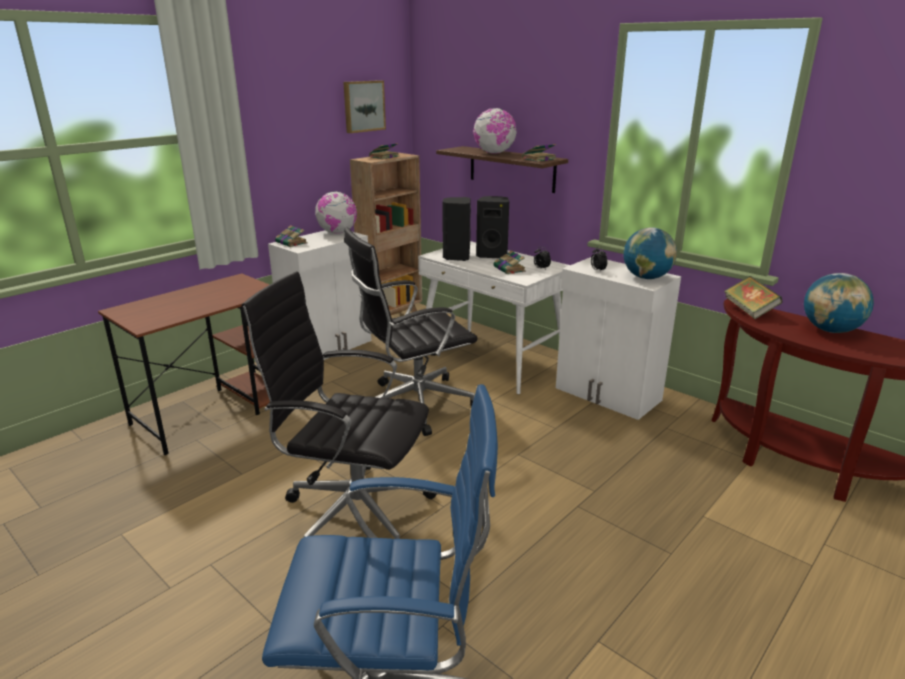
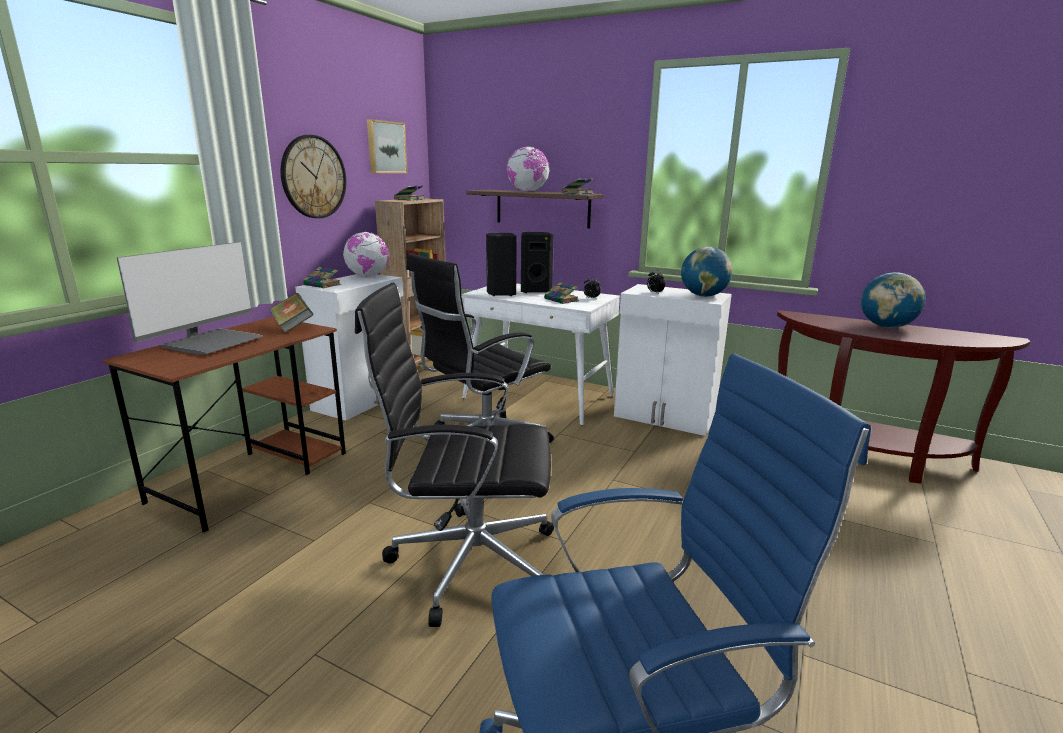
camera: 15 degrees left, 5 degrees down
book [724,276,783,319] -> book moved to [270,293,313,333]
none -> monitor [117,242,263,354]
none -> wall clock [281,135,346,218]

